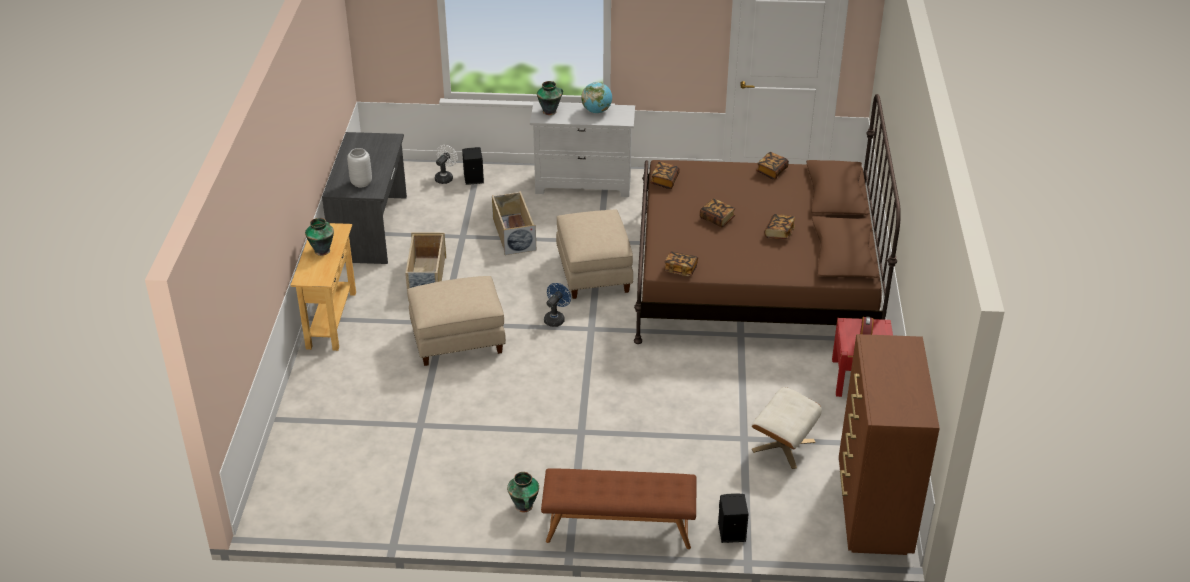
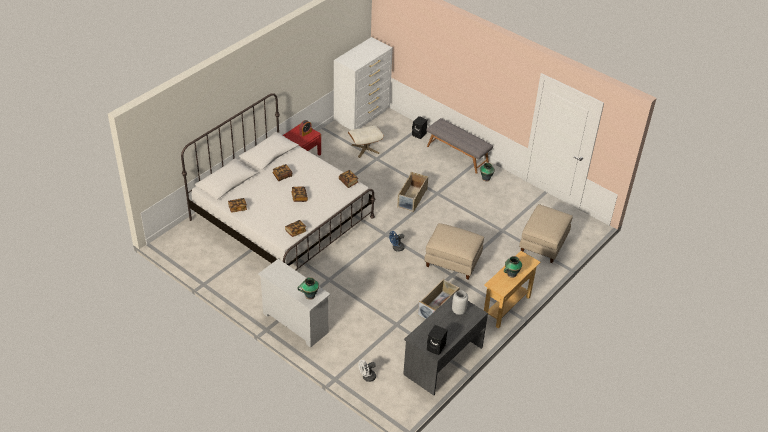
camera: 145 degrees left, 5 degrees up
black speaker [462,147,484,185] -> black speaker moved to [427,325,447,355]
beige storage box [492,191,536,255] -> beige storage box moved to [397,172,428,212]
brown bench [541,468,696,549] -> grey bench [426,118,493,174]
beige ottoman [556,210,633,299] -> beige ottoman moved to [519,204,573,263]
globe [581,82,612,113] -> none
brown bed [634,94,901,344] -> white bed [181,93,375,270]
brown dresser [839,334,940,555] -> white dresser [334,37,393,130]

